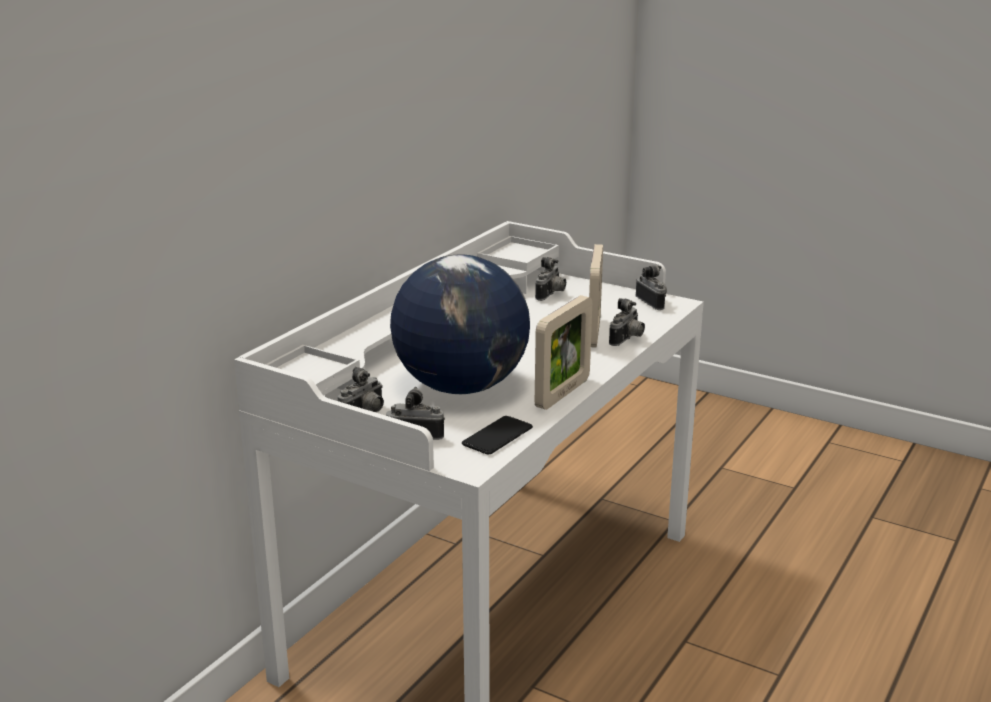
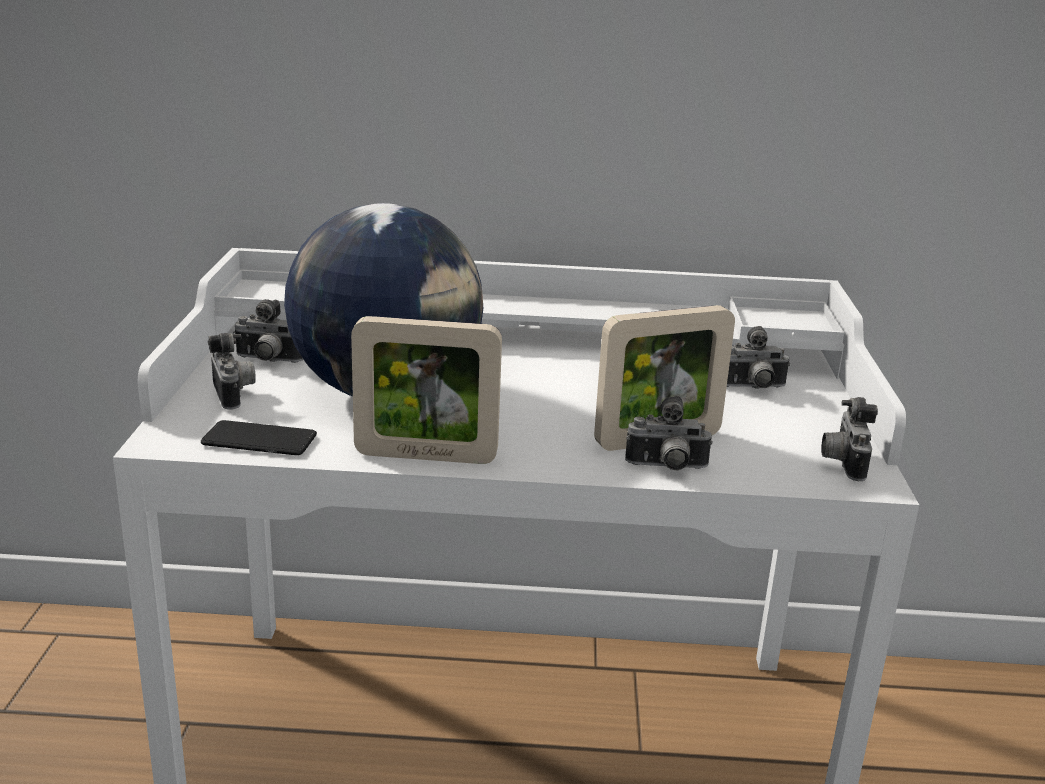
camera: 60 degrees right, 0 degrees up
camera [635,265,667,310] -> camera turned 150 degrees clockwise [821,397,878,481]

